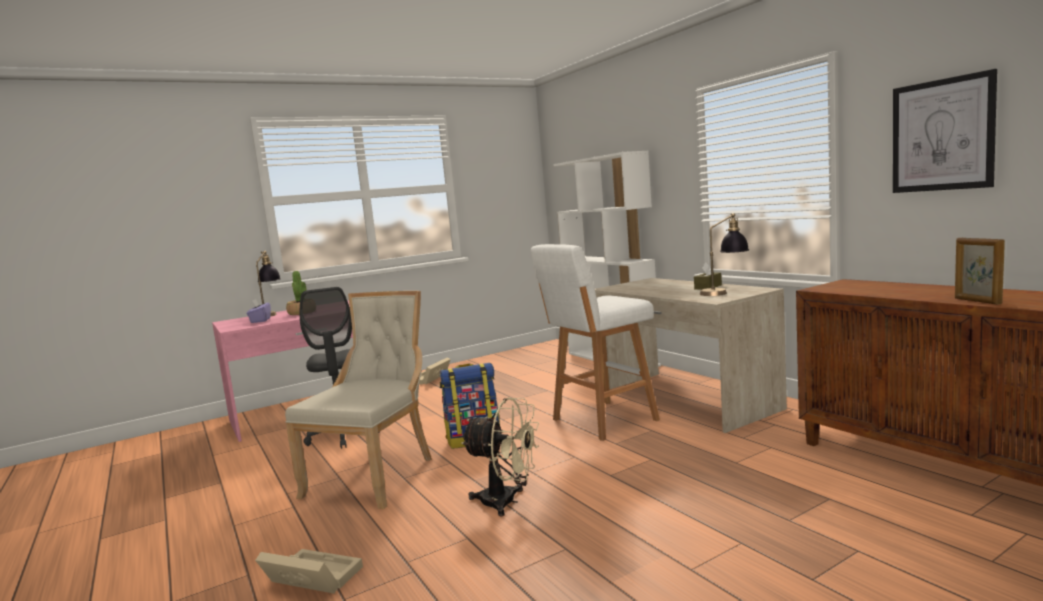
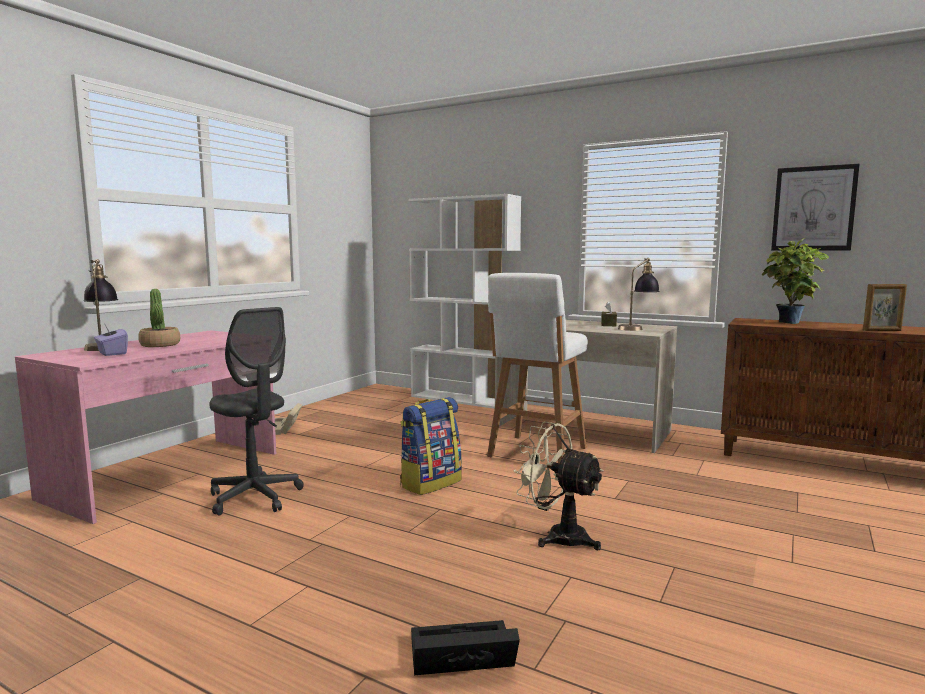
camera: 30 degrees left, 0 degrees up
beige storage box [255,549,363,594] -> black storage box [411,620,520,675]
beige chair [285,291,432,509] -> none
beige fan [461,397,539,517] -> beige fan turned 135 degrees counterclockwise [514,421,604,550]
picture frame [955,238,1005,304] -> picture frame turned 45 degrees counterclockwise [863,284,907,331]
none -> potted plant [762,238,829,324]

